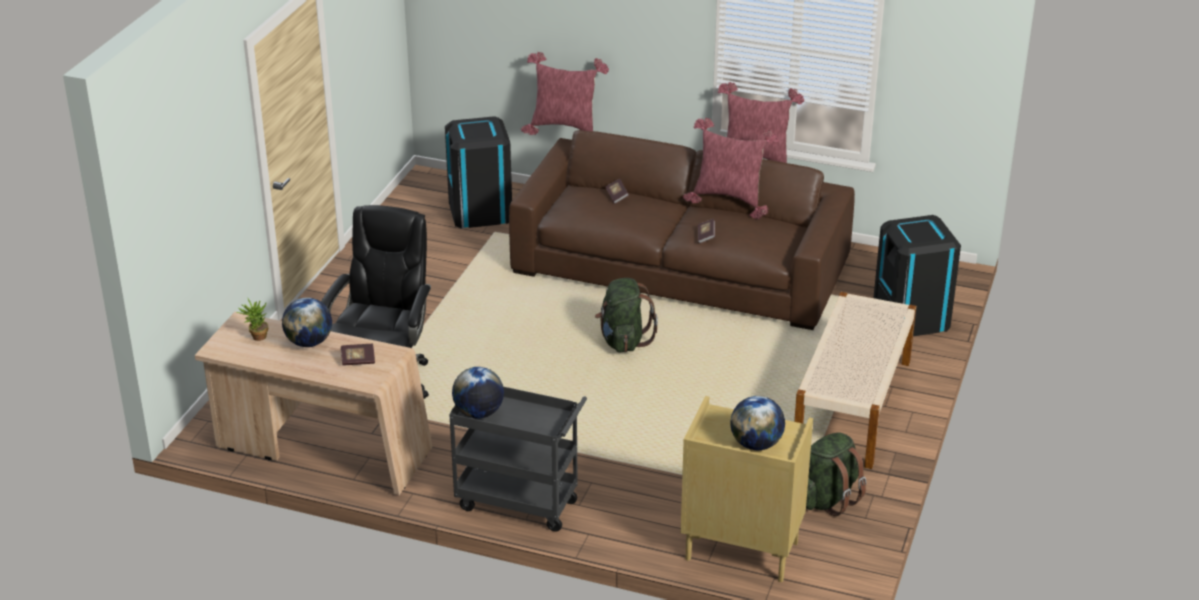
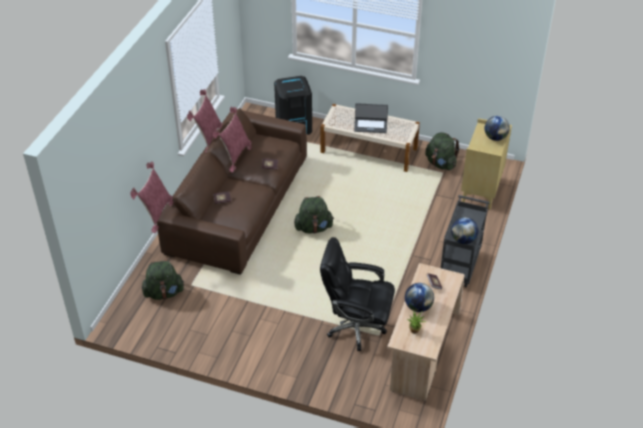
camera: 90 degrees left, 10 degrees up
black trash can [445,116,512,229] -> green backpack [142,259,184,300]
none -> laptop [354,103,388,133]

